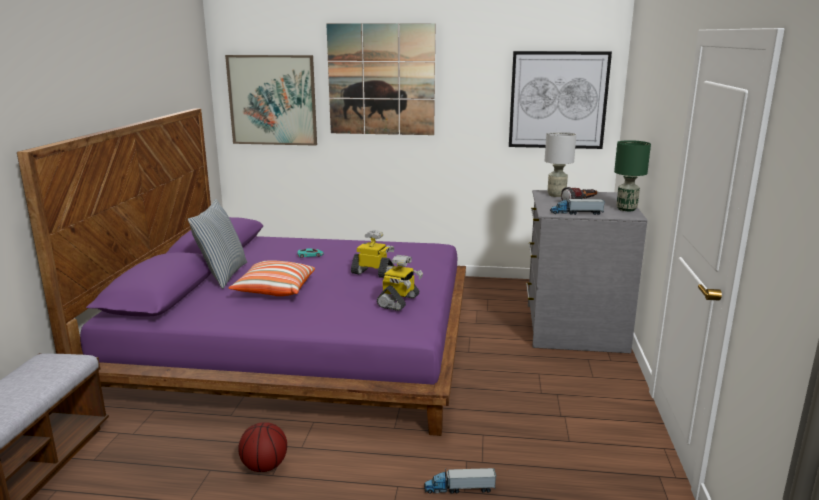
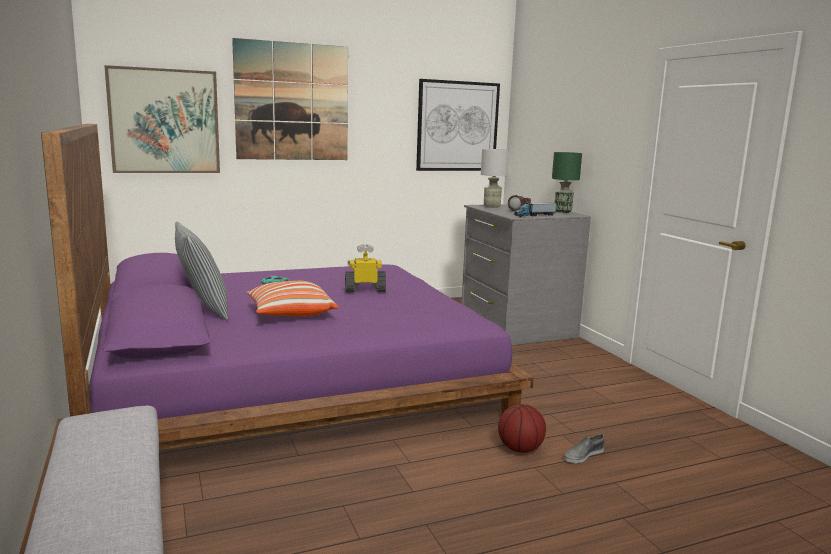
camera: 30 degrees left, 5 degrees down
basketball [238,422,287,472] -> basketball moved to [498,404,546,453]
toy robot [377,255,423,311] -> none
toy truck [424,468,496,494] -> grey shoe [564,434,604,463]

